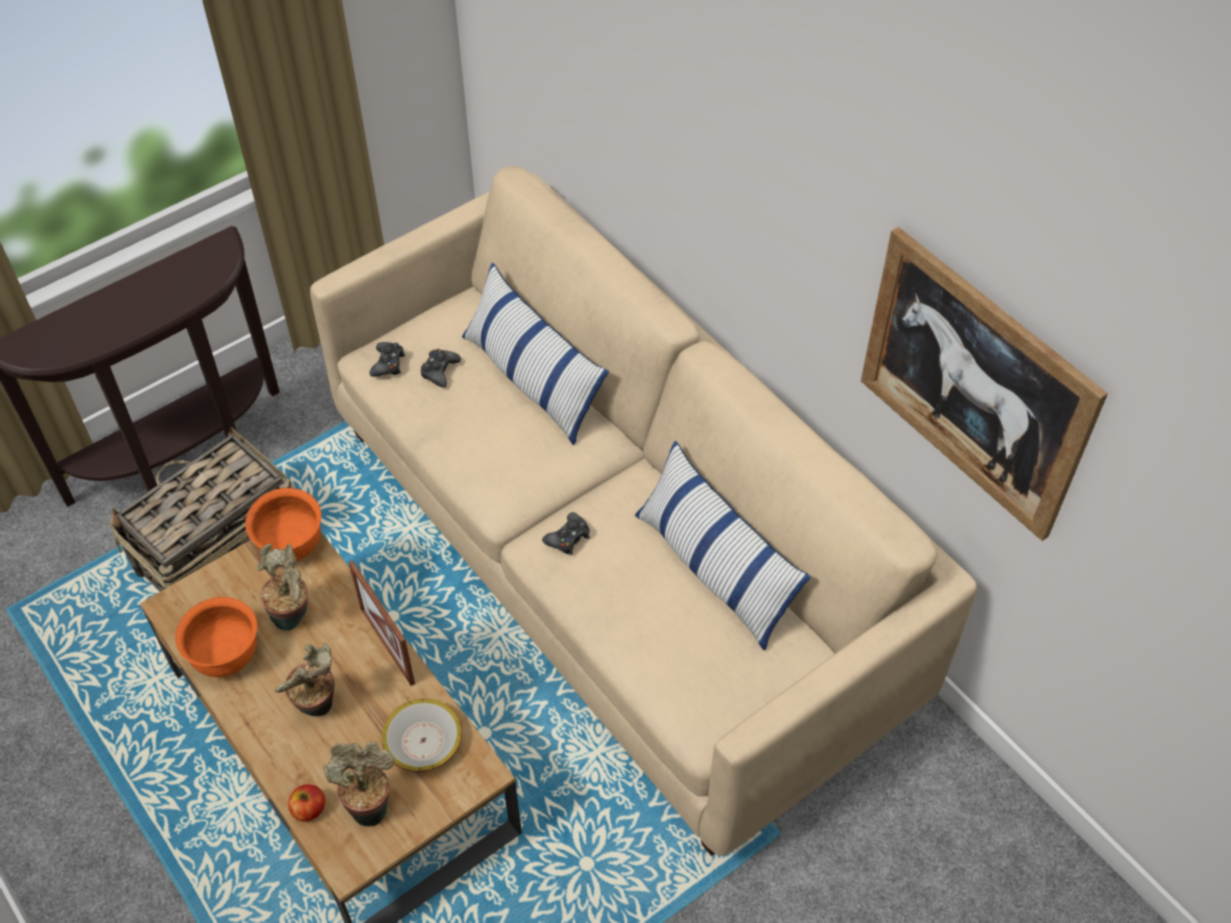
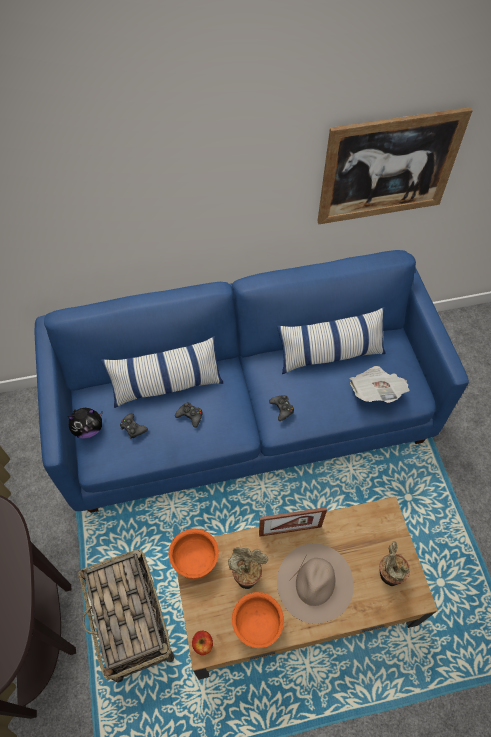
camera: 65 degrees left, 5 degrees up
potted plant [275,643,335,716] -> beige hat [277,543,354,624]
apple [288,784,325,822] -> apple moved to [192,631,213,655]
beige sofa [310,166,977,856] -> blue sofa [35,250,469,513]
black game controller [369,342,405,377] -> black game controller moved to [175,402,203,428]
bowl [382,698,462,772] -> none
none -> plush toy [68,408,102,439]
none -> newspaper [349,366,409,403]

